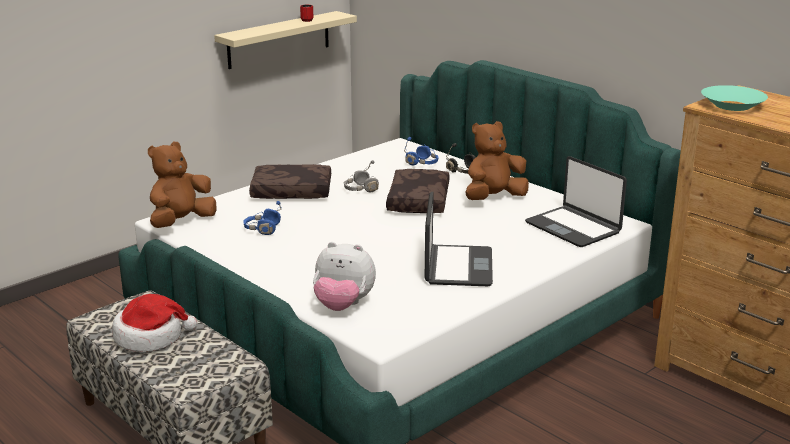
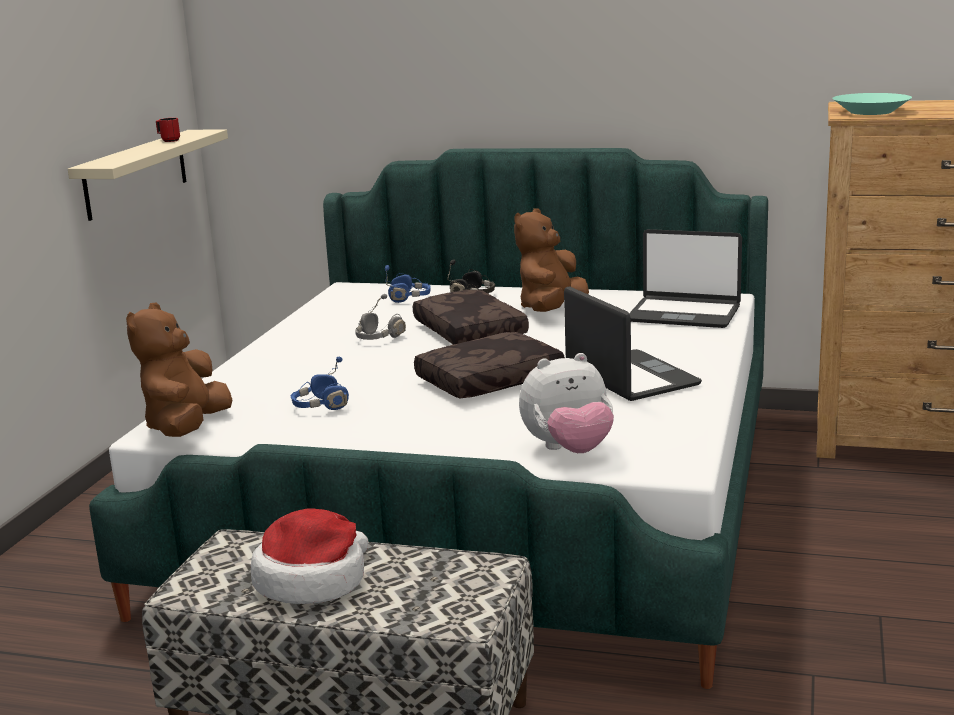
camera: 30 degrees left, 5 degrees down
brown pillow [249,164,331,199] -> brown pillow moved to [414,332,565,398]

